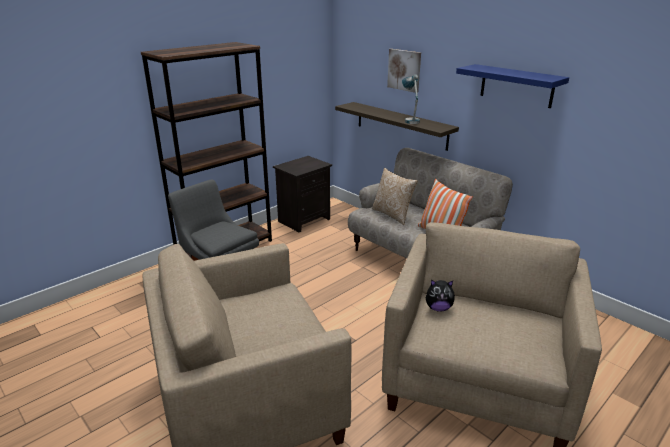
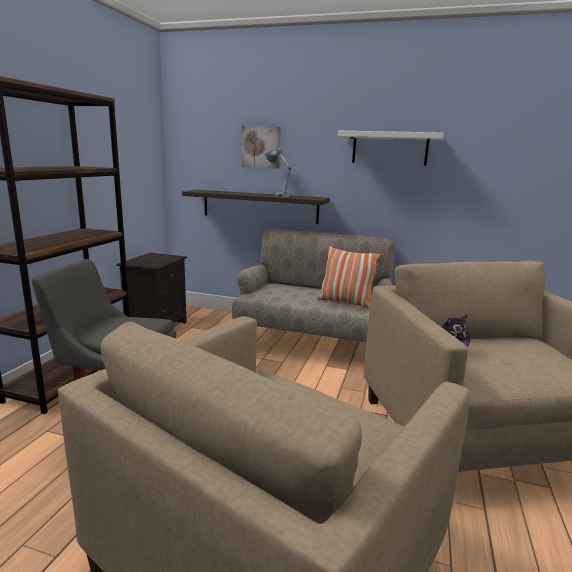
camera: 30 degrees left, 10 degrees down
pillow [372,168,418,225] -> none
blue shelf [456,64,569,108] -> white shelf [338,131,443,166]

